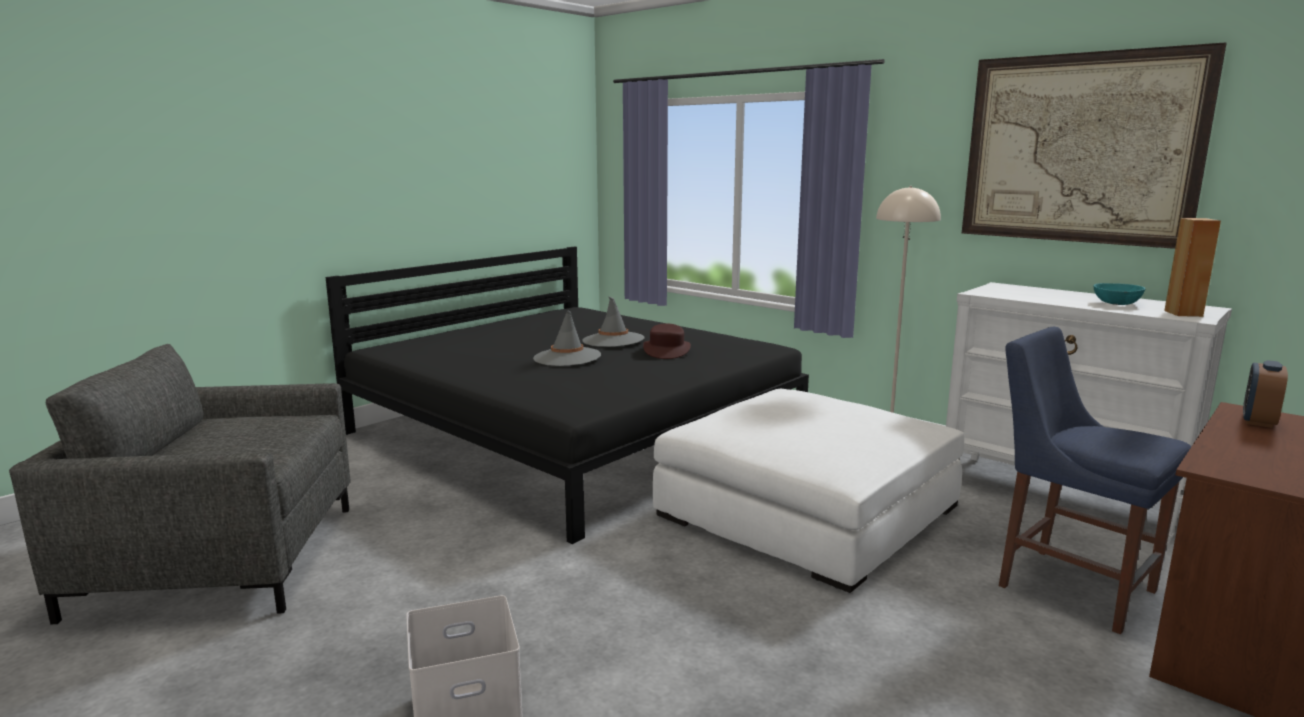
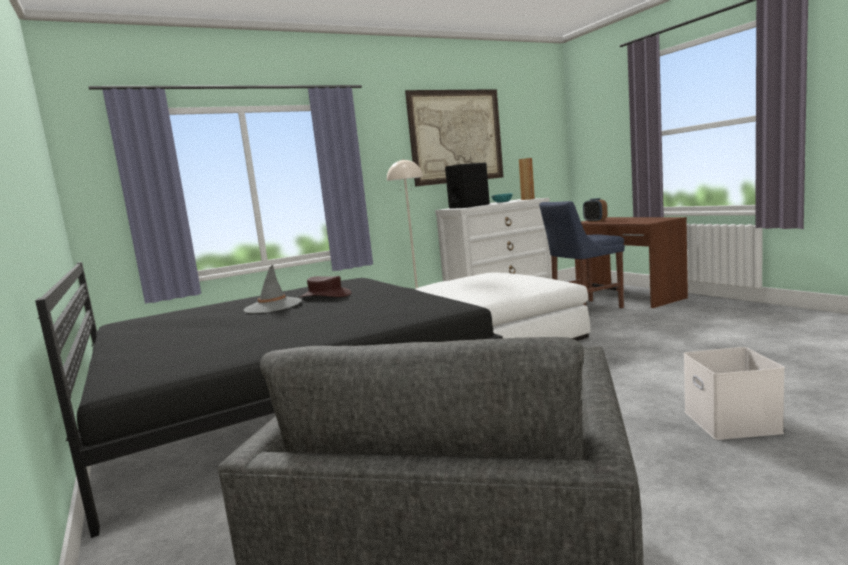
camera: 70 degrees left, 5 degrees down
grey hat [533,310,601,366] -> none
none -> black speaker [445,163,490,209]

